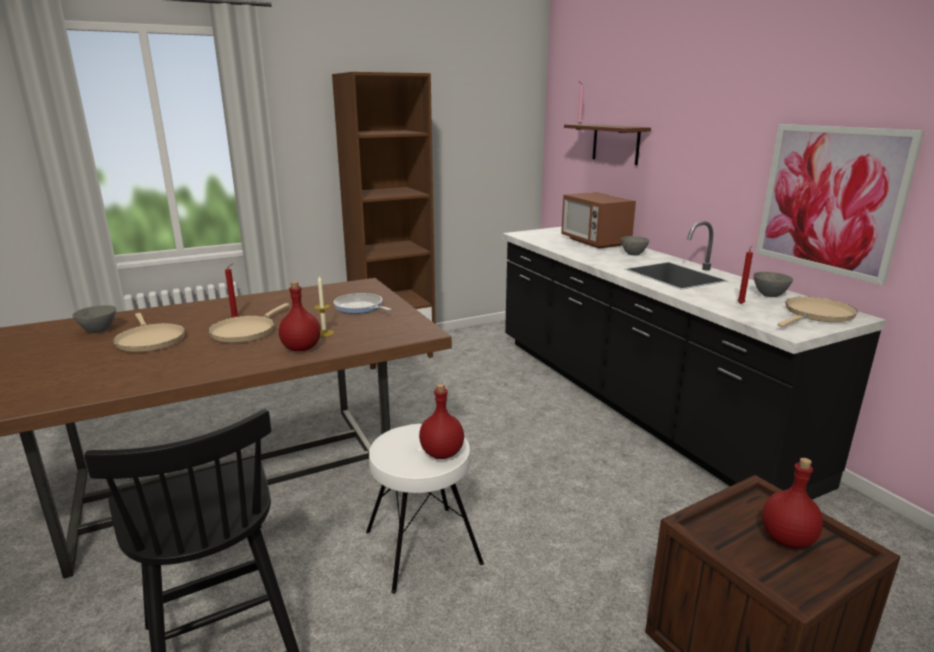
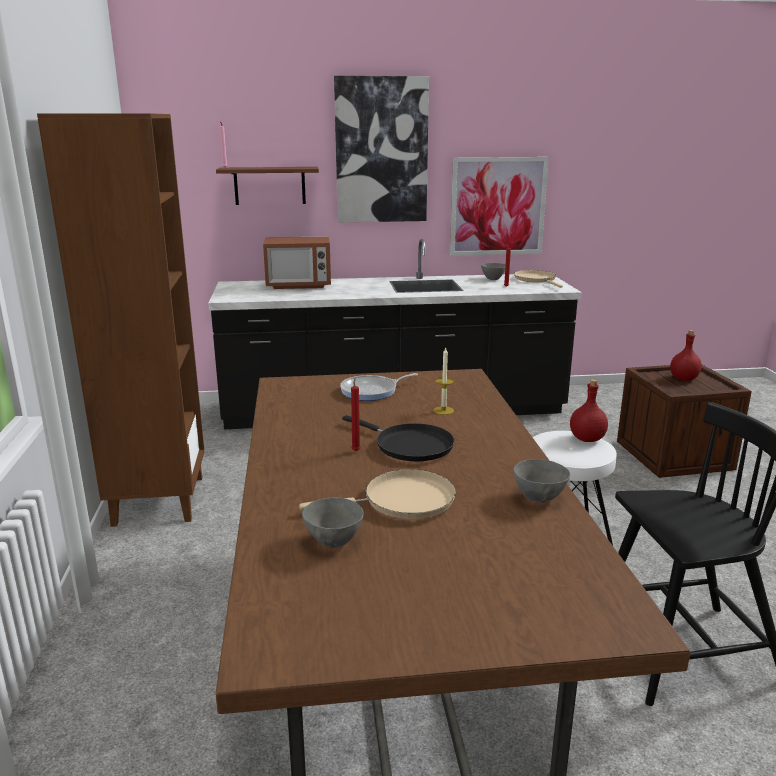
camera: 70 degrees left, 0 degrees up
beige frying pan [208,303,289,343] -> black frying pan [343,415,454,461]
red bottle [279,281,321,351] -> none
grey bowl [621,236,649,256] -> grey bowl moved to [513,459,570,503]
none -> picture [334,76,429,222]

